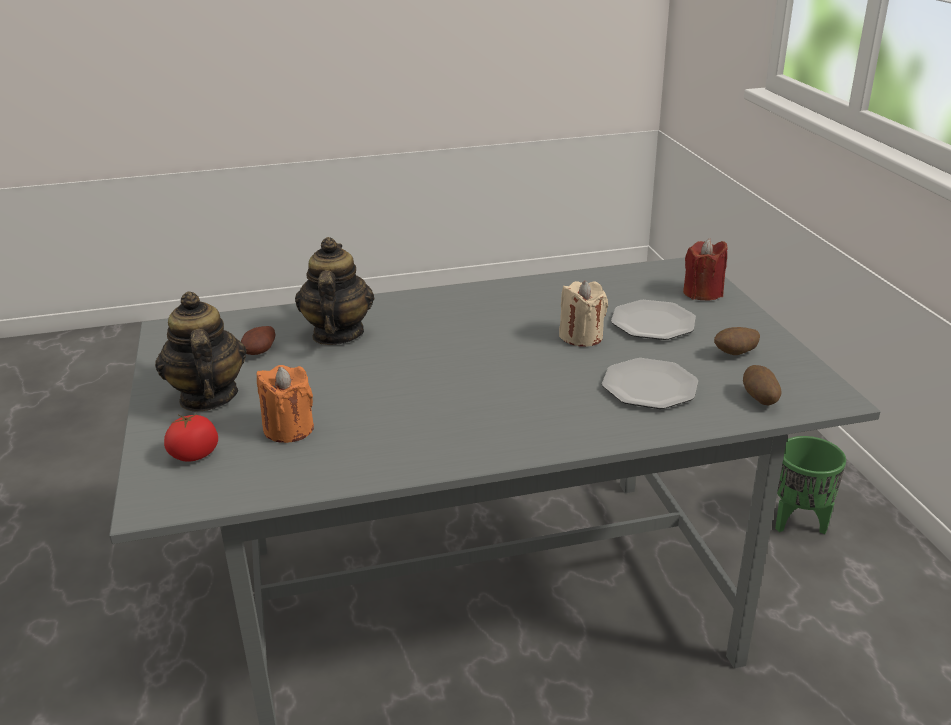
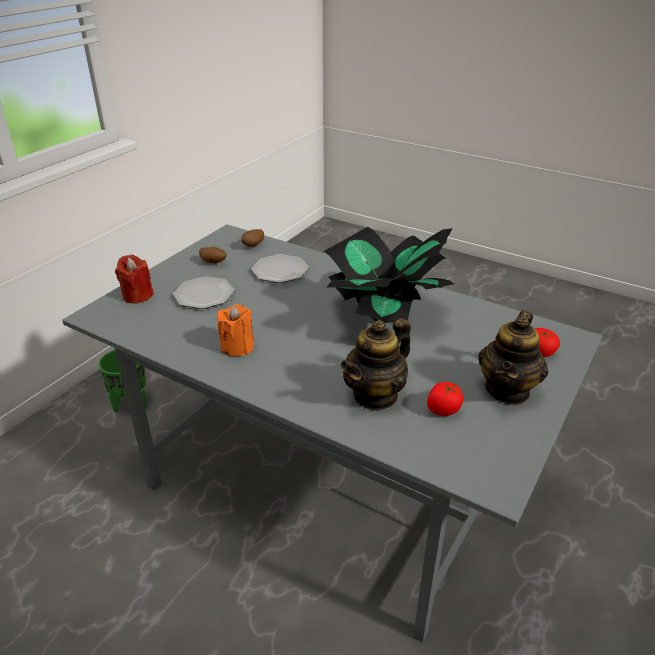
camera: 135 degrees left, 5 degrees up
potato [241,326,275,355] -> tomato [427,382,463,416]
orange candle [257,365,314,443] -> orange candle moved to [217,304,254,356]
beige candle [559,281,608,347] -> none
none -> potted plant [324,227,454,323]

